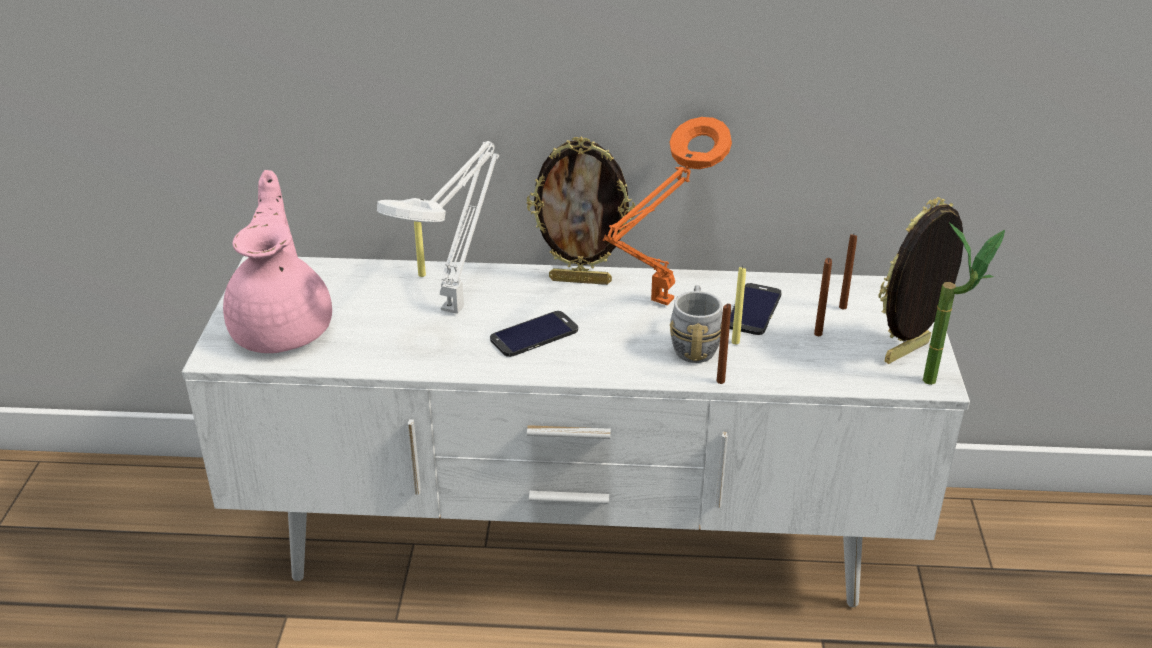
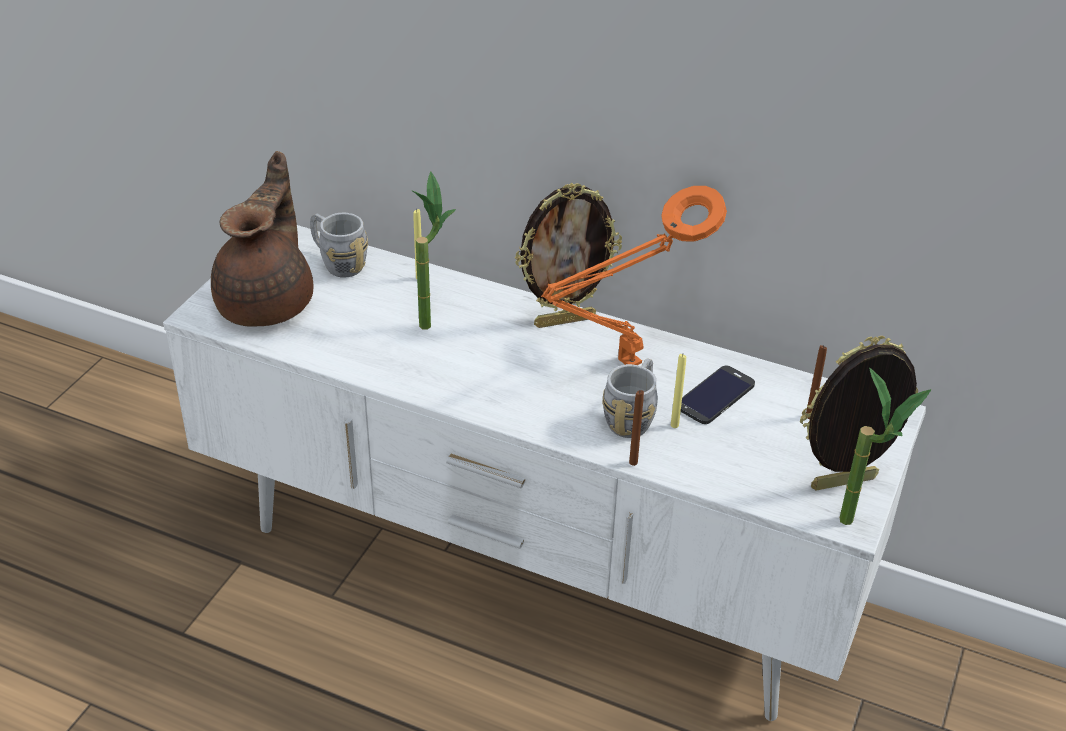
camera: 20 degrees right, 5 degrees up
pink teapot [223,170,332,353] -> brown teapot [211,151,313,326]
white table lamp [377,141,499,314] -> potted plant [413,171,456,330]
phone [490,311,578,357] -> none
picture frame [527,136,635,285] -> picture frame turned 45 degrees counterclockwise [515,182,622,328]
brown candle [814,258,832,336] -> none
none -> grey mug [310,213,368,278]

